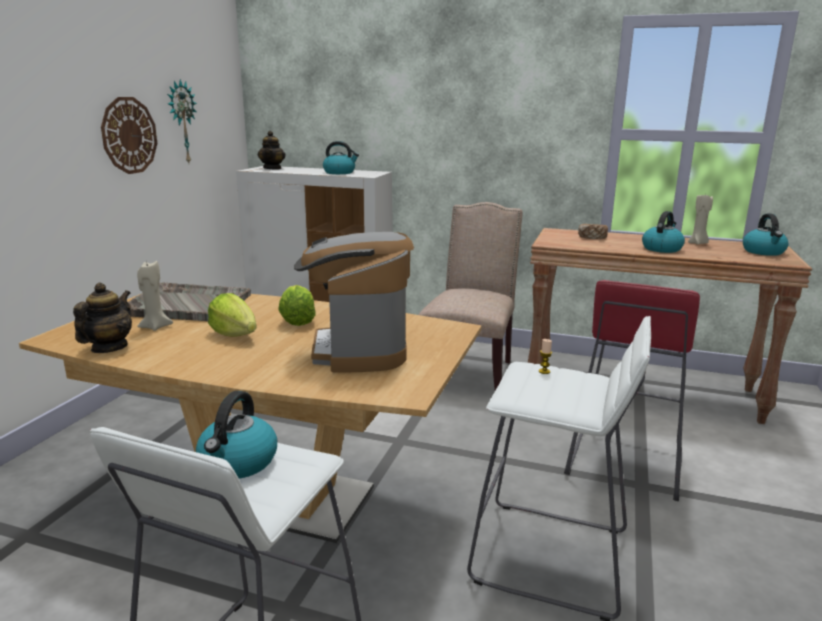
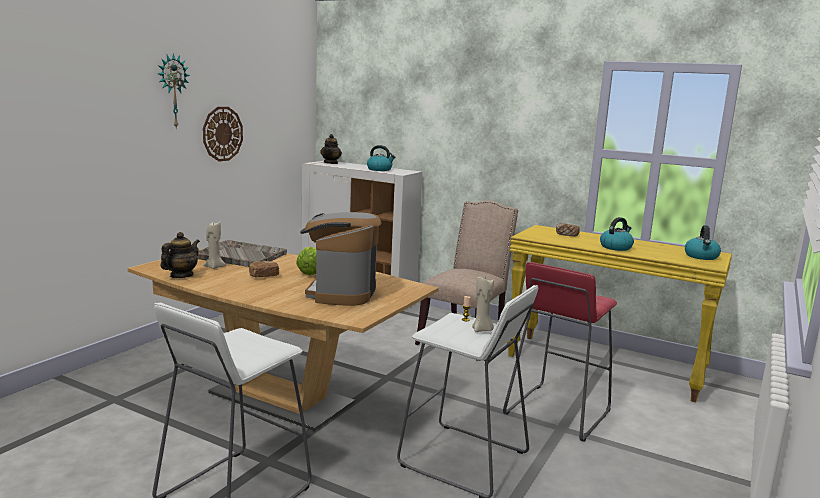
camera: 10 degrees right, 5 degrees down
wall clock [167,79,197,163] -> wall clock moved to [158,53,190,128]
kettle [196,391,277,479] -> none
lettuce [208,293,257,337] -> bread [249,261,279,277]
brown console table [528,228,812,424] -> yellow console table [507,225,732,403]
beige candle [688,194,713,245] -> beige candle moved to [472,276,494,332]

